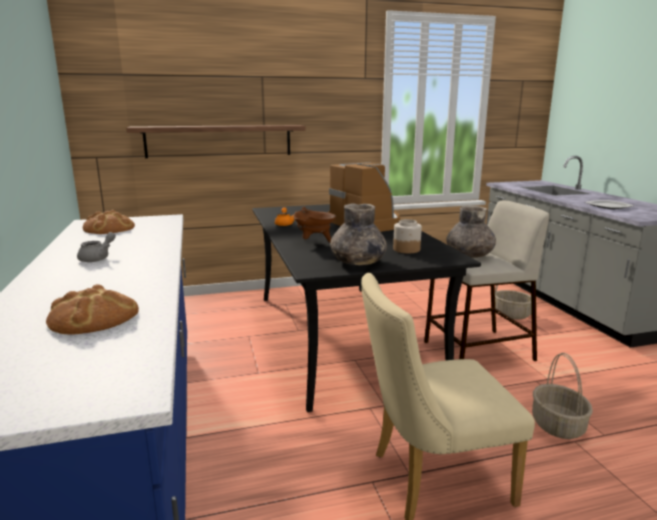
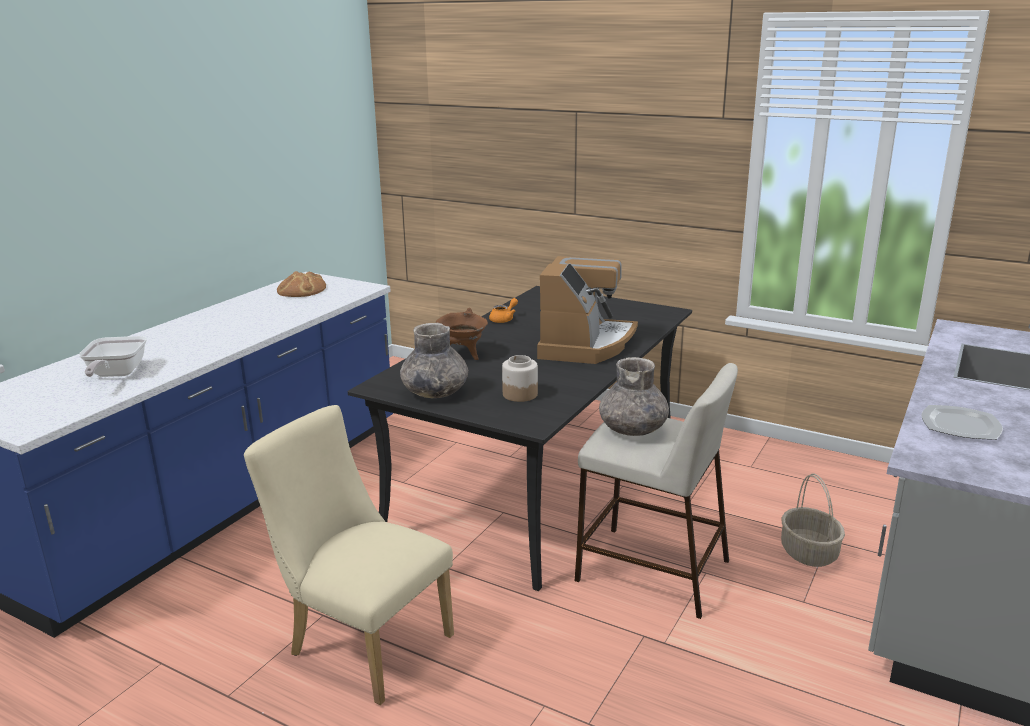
camera: 45 degrees right, 5 degrees up
bread [46,284,139,334] -> frying pan [79,336,147,377]
grey teapot [77,232,116,262] -> none
shelf [126,125,306,158] -> none
basket [532,353,593,439] -> none

